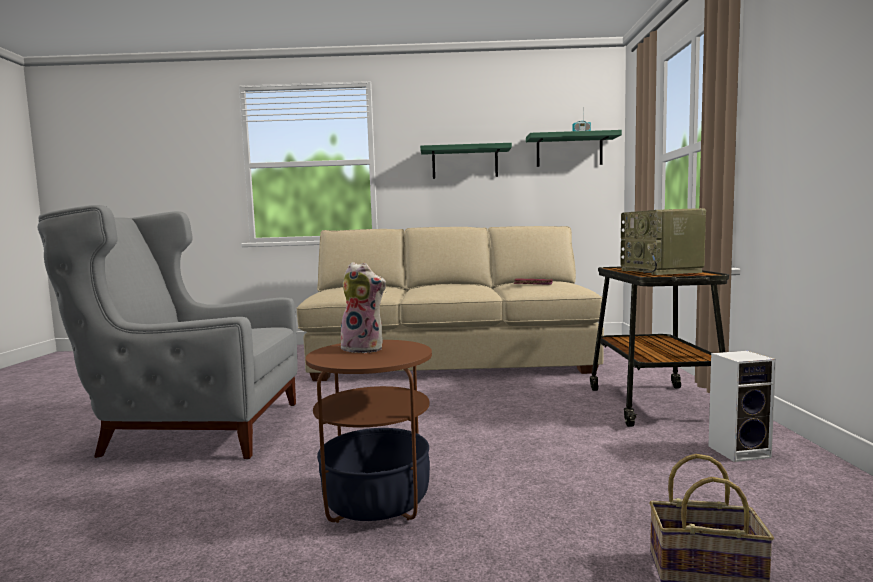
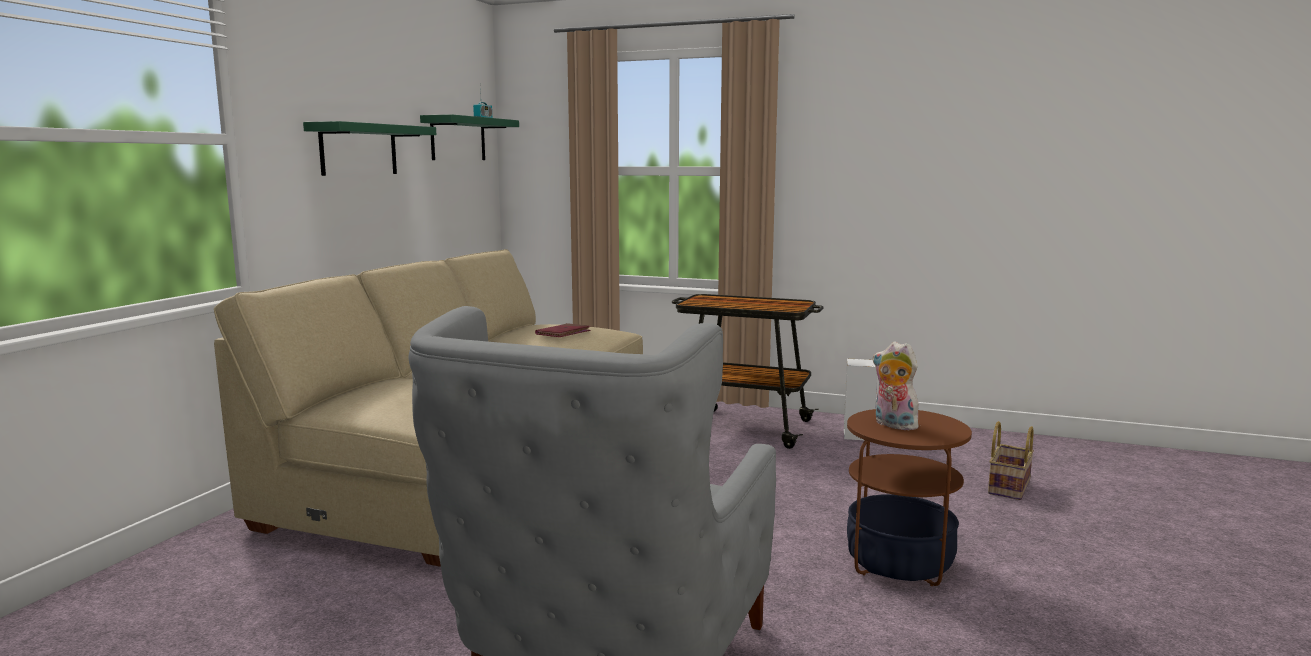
camera: 70 degrees left, 5 degrees up
plush toy [341,262,386,353] -> plush toy turned 90 degrees counterclockwise [872,341,919,430]
radio [621,208,706,275] -> none

